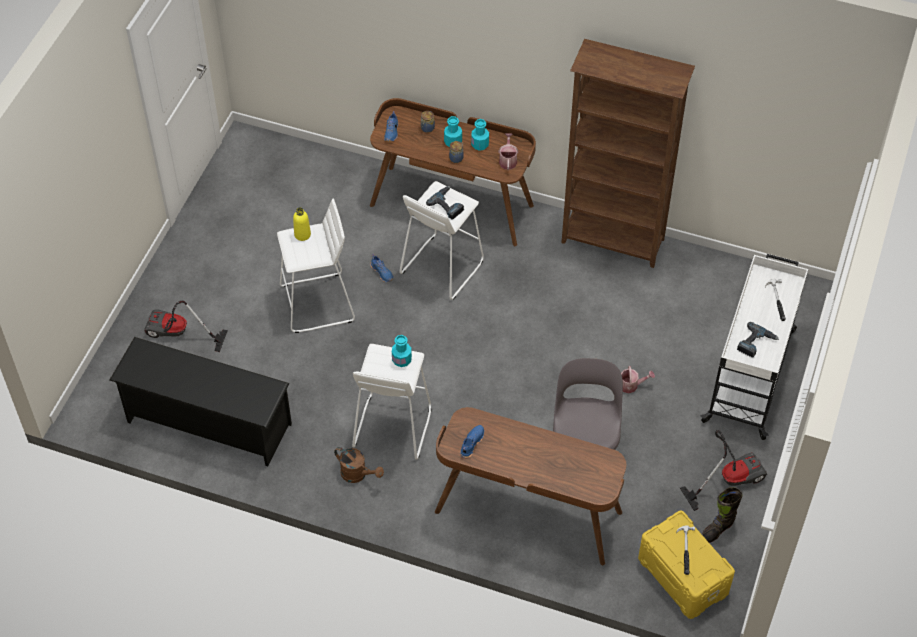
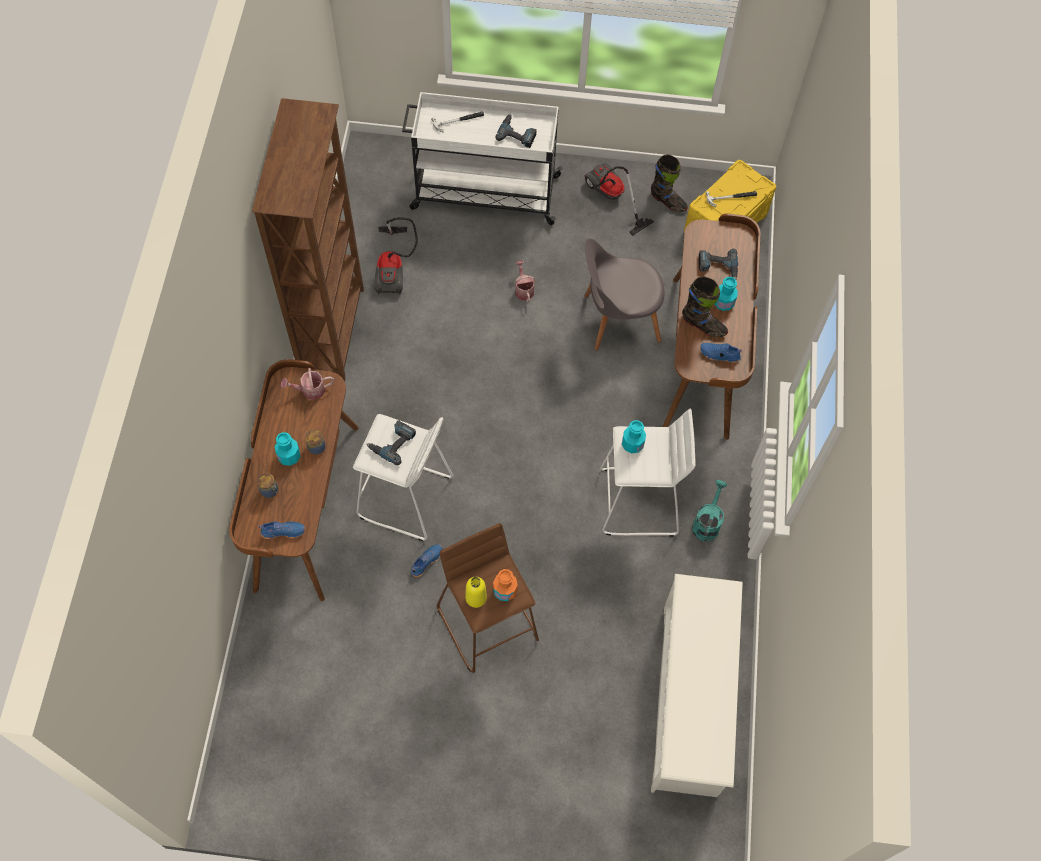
camera: 105 degrees left, 10 degrees up
black shoe rack [110,337,292,466] -> white shoe rack [651,574,743,797]
vacuum cleaner [144,301,228,352] -> vacuum cleaner moved to [374,217,418,294]
white stool [277,199,355,333] -> brown stool [437,523,539,673]
brown watering can [334,447,384,483] -> turquoise watering can [692,480,727,541]
turquoise bottle [471,119,489,151] -> turquoise bottle moved to [715,277,738,311]
none -> orange bottle [493,569,518,601]
none -> black boot [682,276,728,337]
none -> power drill [699,249,738,279]

